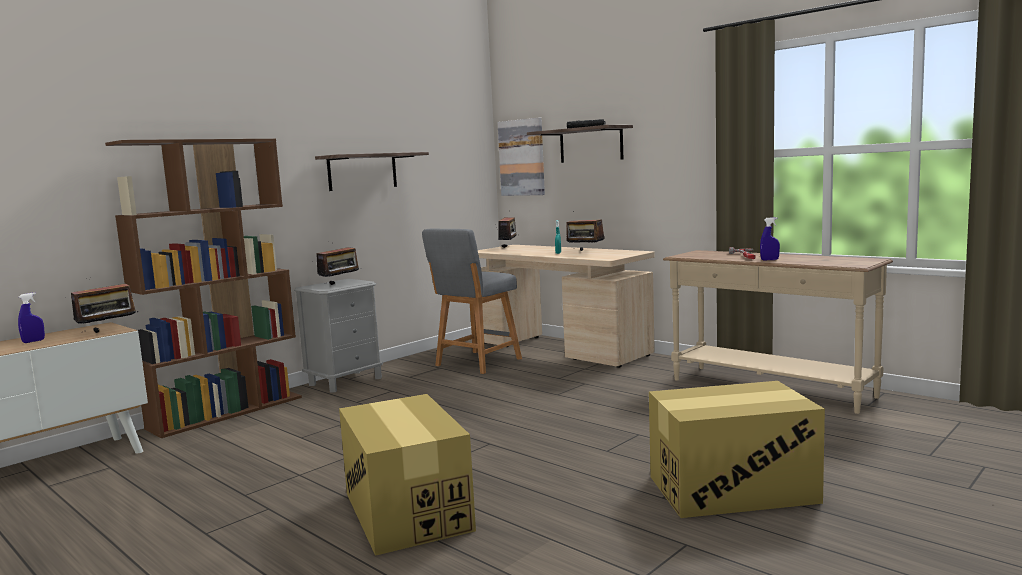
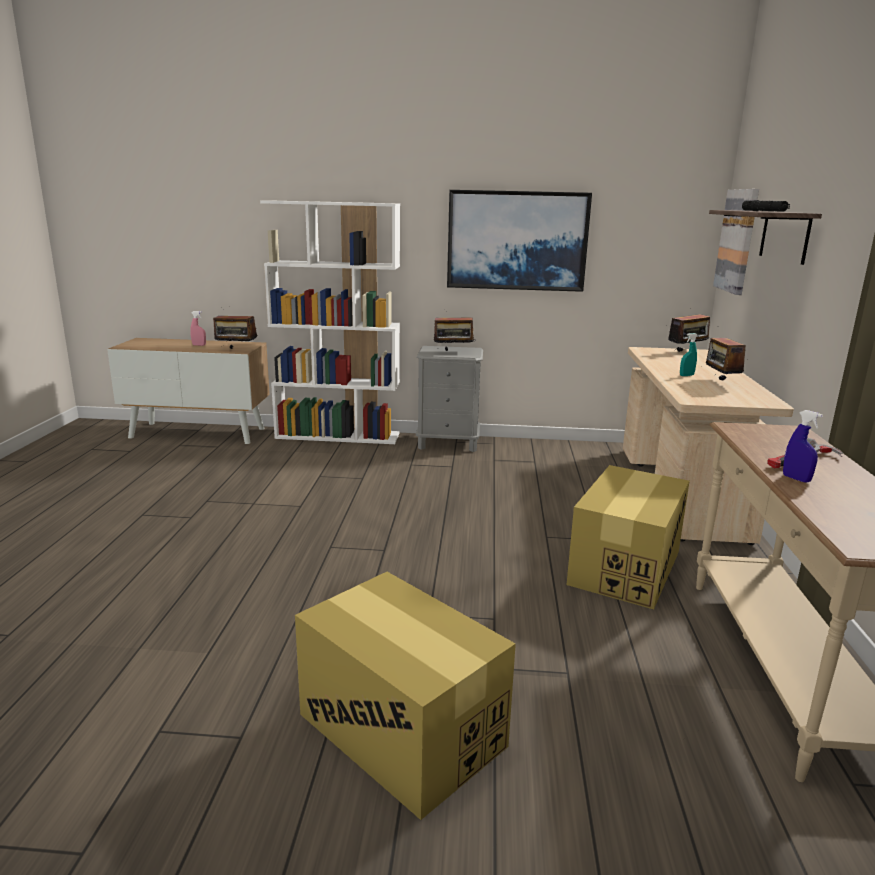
camera: 50 degrees right, 10 degrees up
blue spray bottle [18,293,45,343] -> pink spray bottle [190,311,206,346]
brown bookcase [105,139,302,438] -> white bookcase [260,201,400,444]
shelf [315,152,429,191] -> picture [447,190,592,292]
cardboard box [339,394,476,556] -> cardboard box moved to [566,465,690,609]
grey stool [422,228,522,374] -> none

